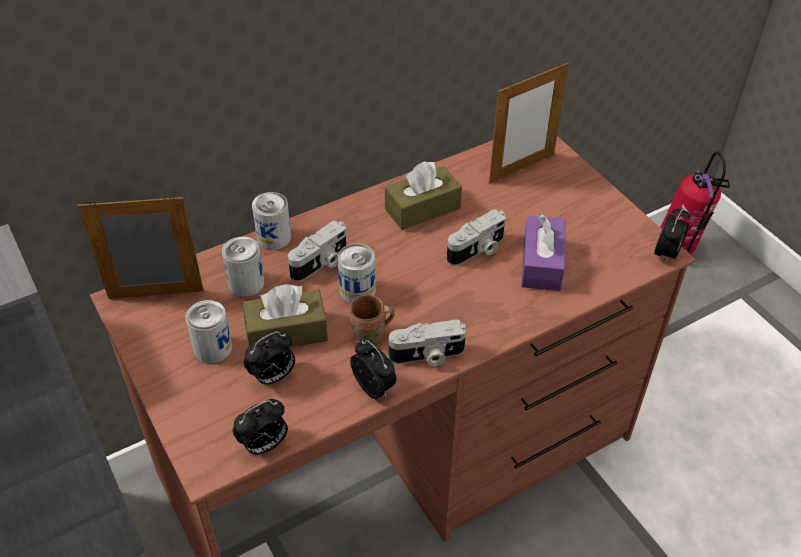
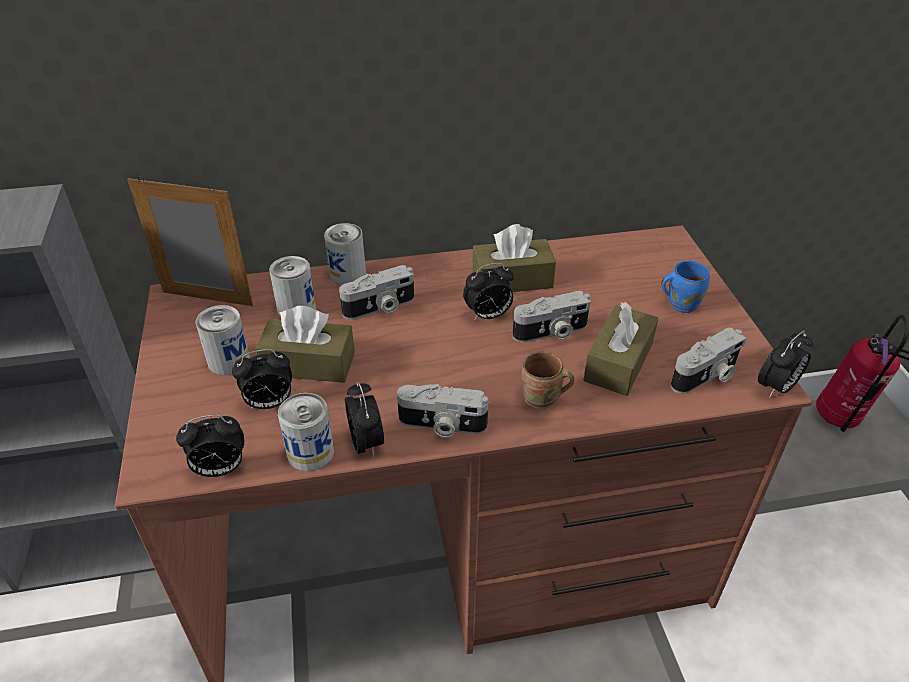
camera: 20 degrees right, 5 degrees down
can [337,244,376,303] -> can moved to [278,393,334,471]
brown mug [349,294,394,342] -> brown mug moved to [522,351,574,409]
picture frame [489,62,569,183] -> none
purple tissue box [521,214,566,291] -> brown tissue box [583,302,658,396]
none -> alarm clock [463,263,514,321]
none -> blue mug [662,260,710,313]
none -> camera [671,327,747,394]

